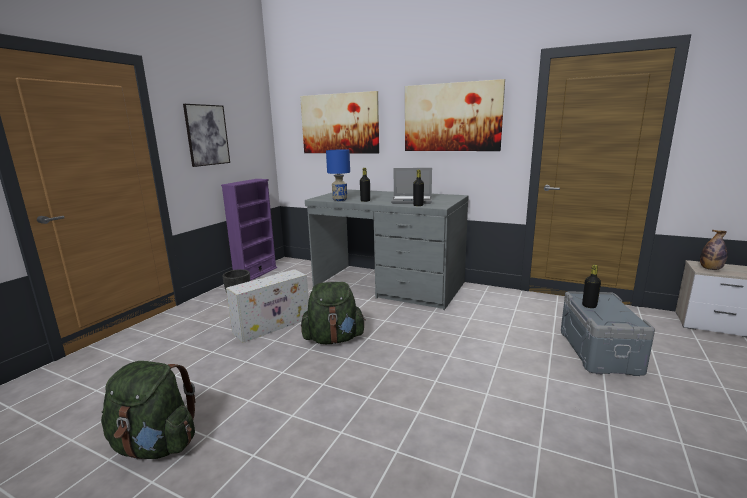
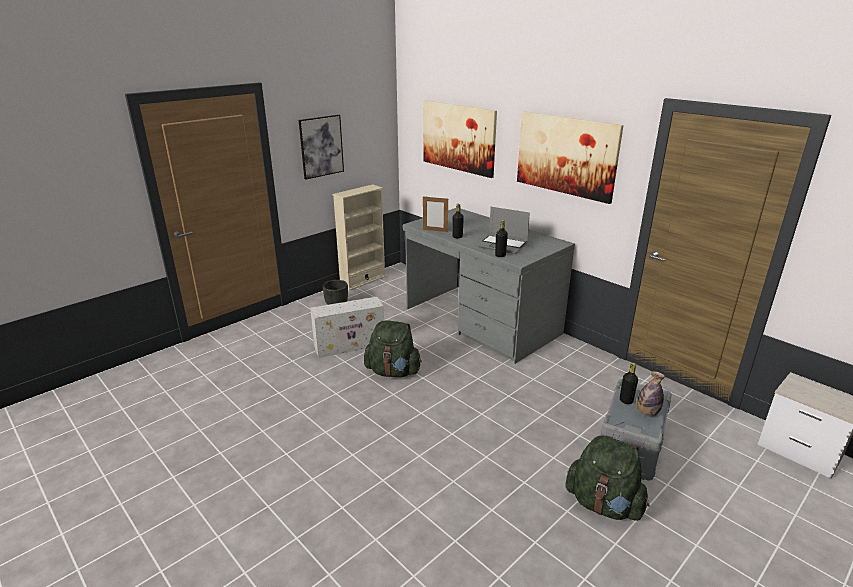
camera: 20 degrees right, 10 degrees up
green backpack [101,361,195,459] -> green backpack moved to [565,435,650,521]
purple bookcase [221,179,277,281] -> beige bookcase [332,184,386,291]
blue table lamp [326,149,350,201] -> picture frame [423,197,448,232]
bottle [700,230,728,270] -> bottle moved to [637,371,665,416]

